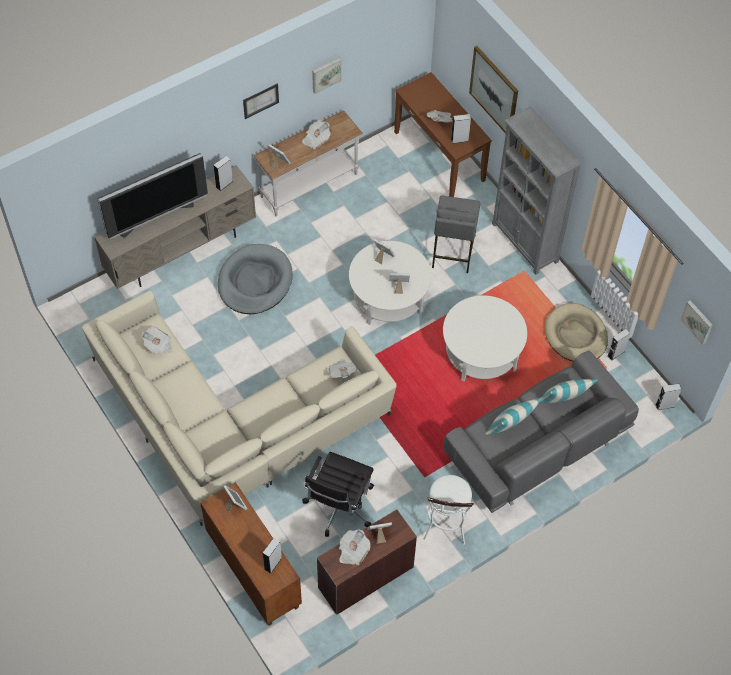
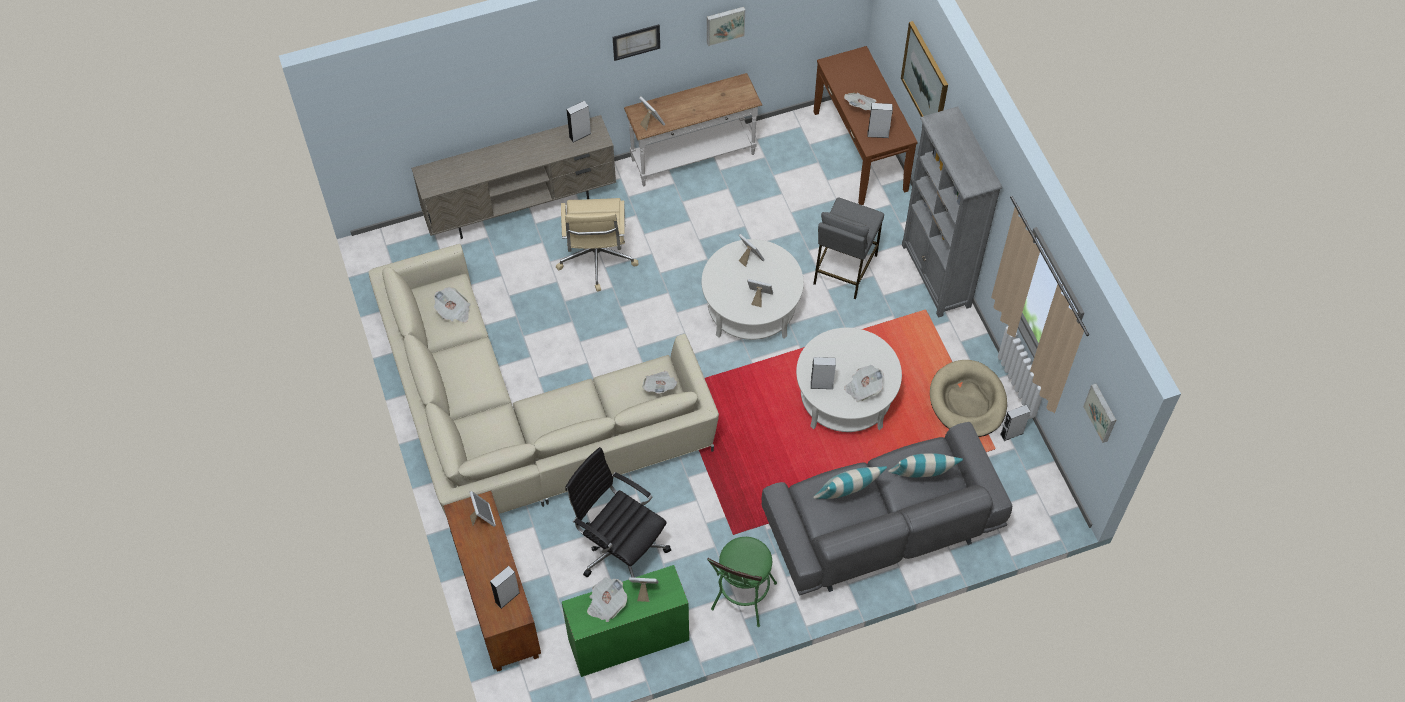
camera: 15 degrees right, 0 degrees up
television [98,153,208,239] -> none
grey dog bed [218,244,293,314] -> beige office chair [556,198,638,292]
newspaper [302,120,331,149] -> newspaper moved to [844,365,884,402]
black office chair [302,452,374,537] -> black office chair turned 90 degrees clockwise [565,447,671,578]
brown desk [317,509,417,615] -> green desk [562,565,689,677]
white stool [423,475,474,545] -> green stool [707,537,777,627]
grey speaker [655,384,681,410] -> grey speaker moved to [811,357,836,389]

